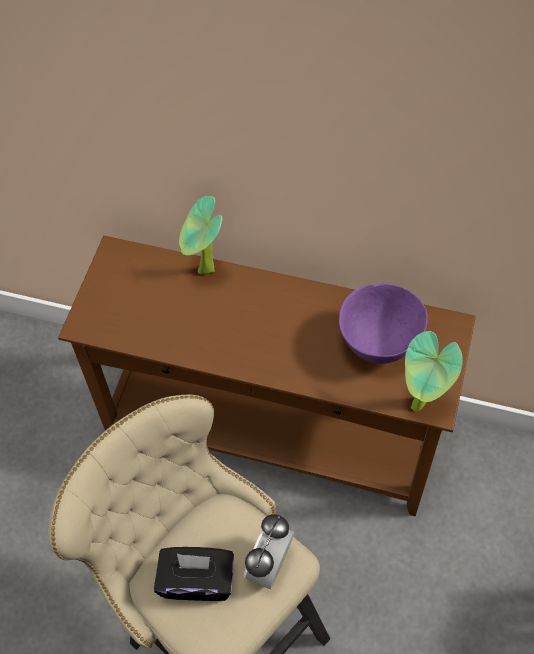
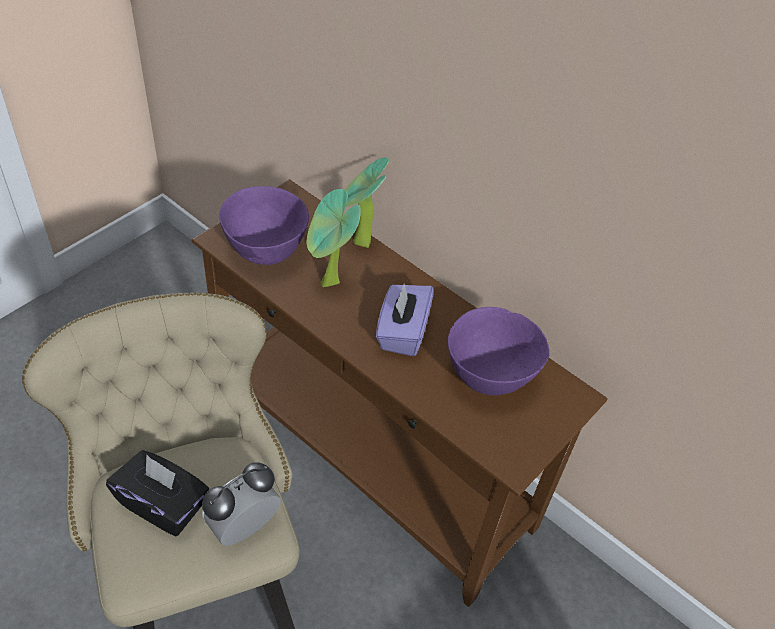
camera: 20 degrees right, 10 degrees down
potted plant [405,331,463,412] -> potted plant moved to [307,189,361,287]
none -> purple bowl [219,186,309,265]
none -> purple tissue box [376,284,434,356]

